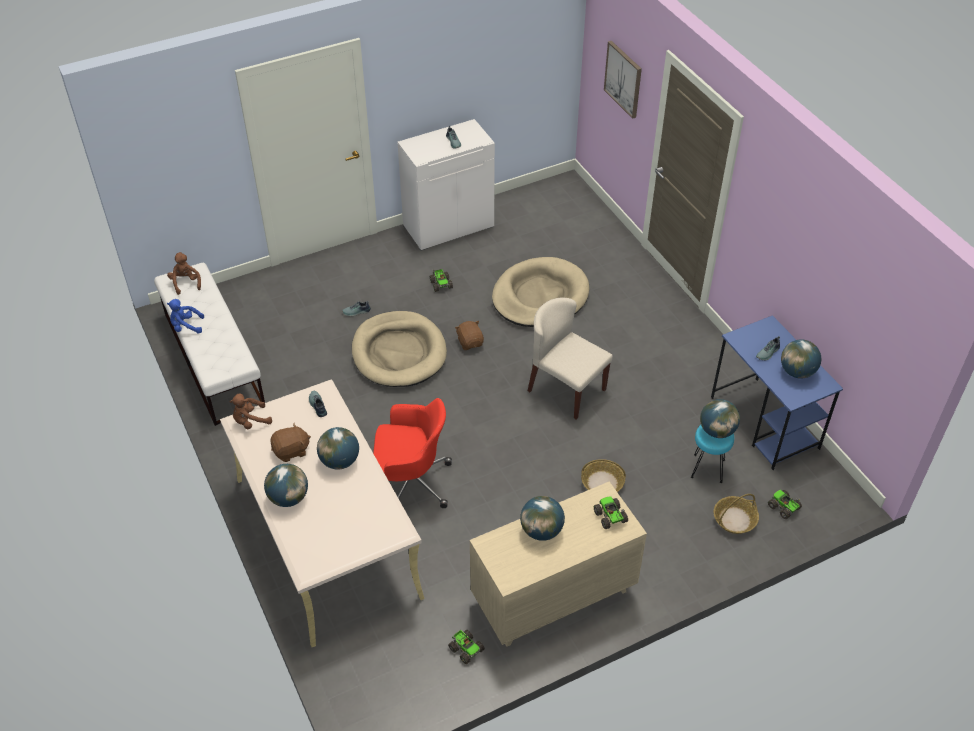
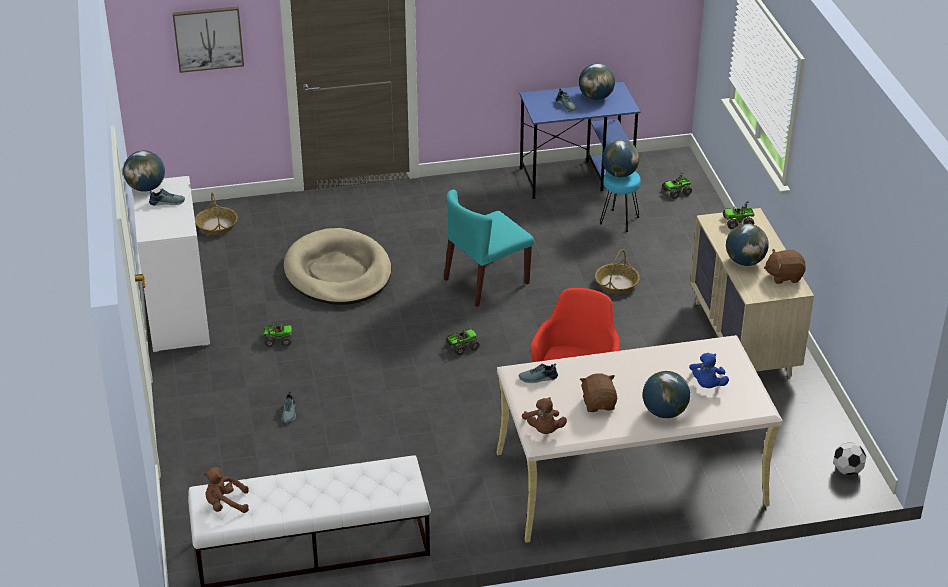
camera: 75 degrees left, 10 degrees down
blue plush toy [167,299,204,333] -> blue plush toy moved to [689,353,729,388]
globe [317,427,359,470] -> globe moved to [123,150,165,192]
beige dog bed [352,311,447,387] -> none
toy truck [448,630,485,664] -> toy truck moved to [446,329,480,355]
brown plush toy [455,321,484,350] -> brown plush toy moved to [764,249,806,284]
beige chair [528,297,613,420] -> turquoise chair [444,190,534,307]
basket [714,494,759,534] -> basket moved to [195,193,238,235]
none -> football [833,442,866,475]

